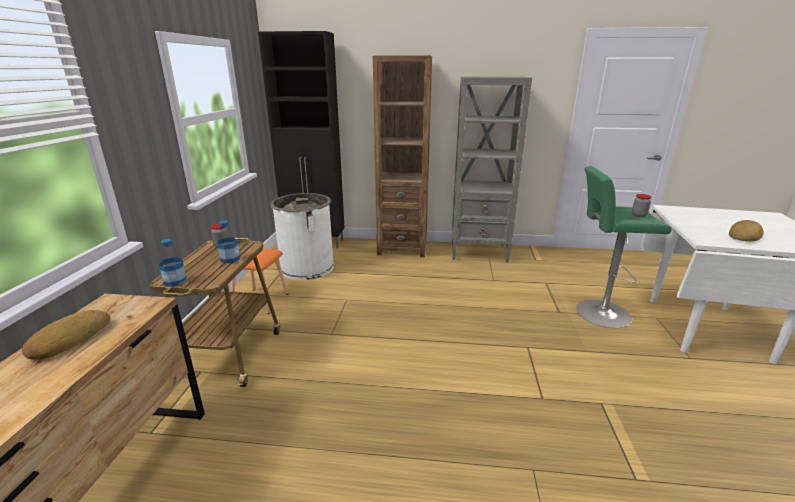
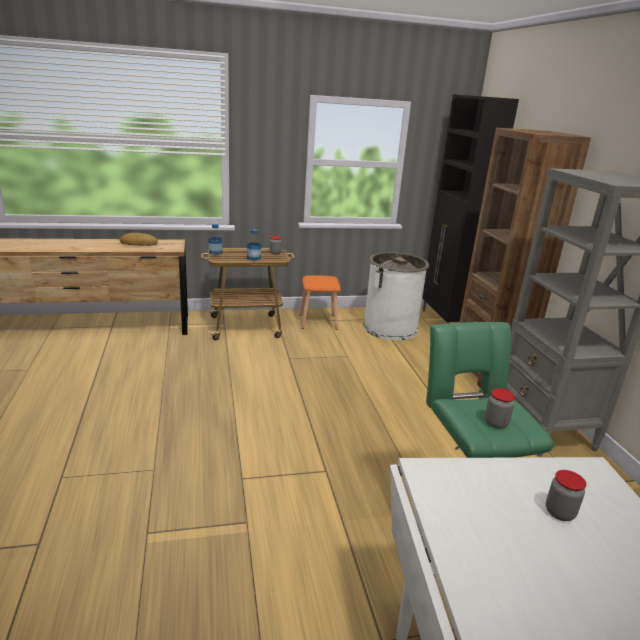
camera: 70 degrees right, 0 degrees up
bread [729,220,763,242] -> none
none -> jar [546,470,586,521]

